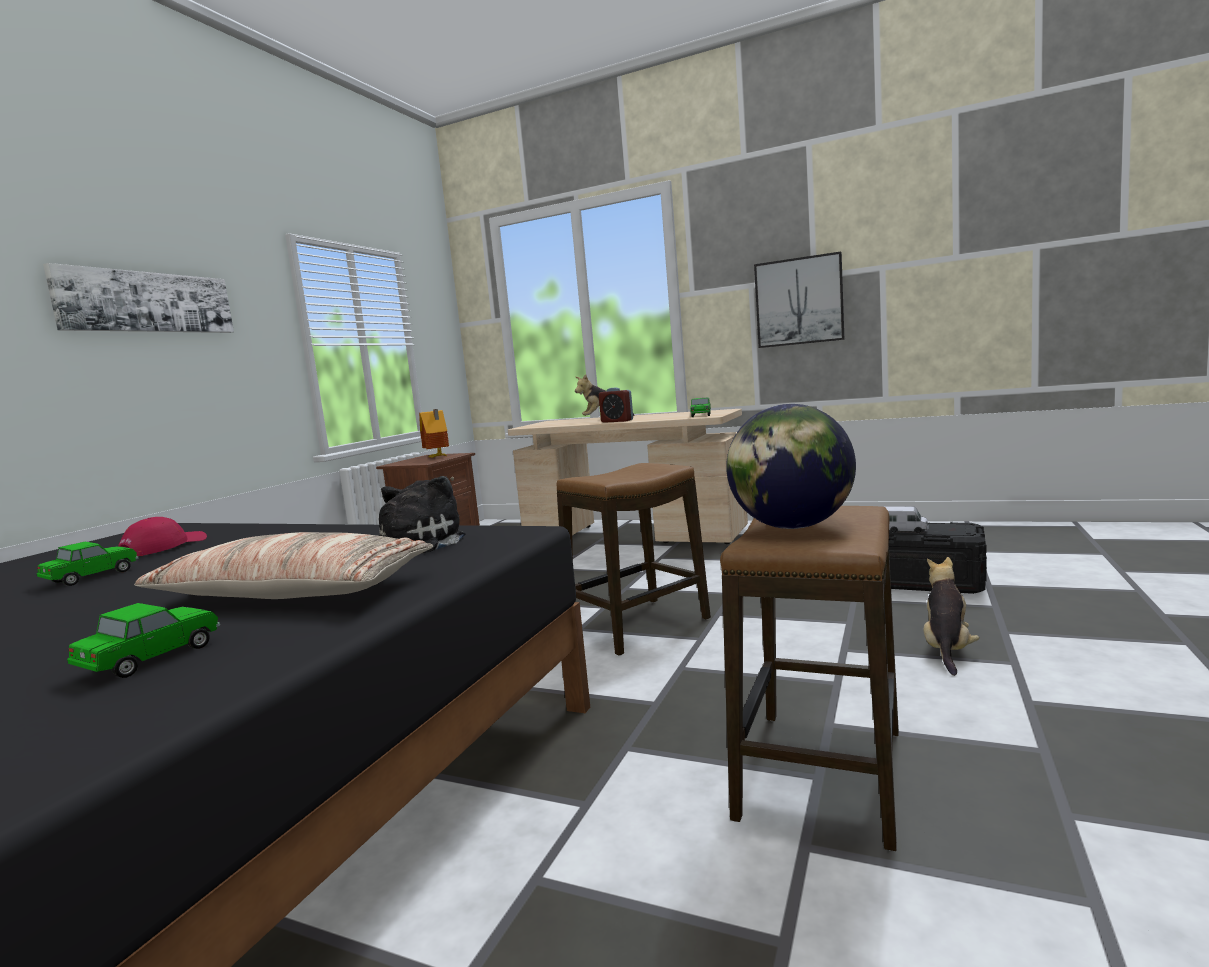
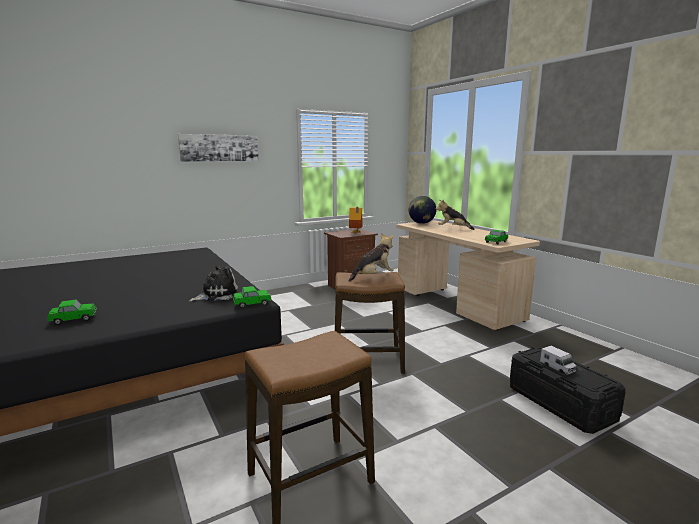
camera: 35 degrees right, 5 degrees up
toy car [37,542,138,586] -> toy car moved to [233,286,272,308]
red cap [118,517,207,556] -> none
pillow [134,532,433,599] -> none
alarm clock [599,387,633,423] -> none
globe [726,404,856,529] -> globe moved to [409,196,436,224]
picture [754,251,845,348] -> none
plush toy [924,557,980,676] -> plush toy moved to [349,233,394,282]

